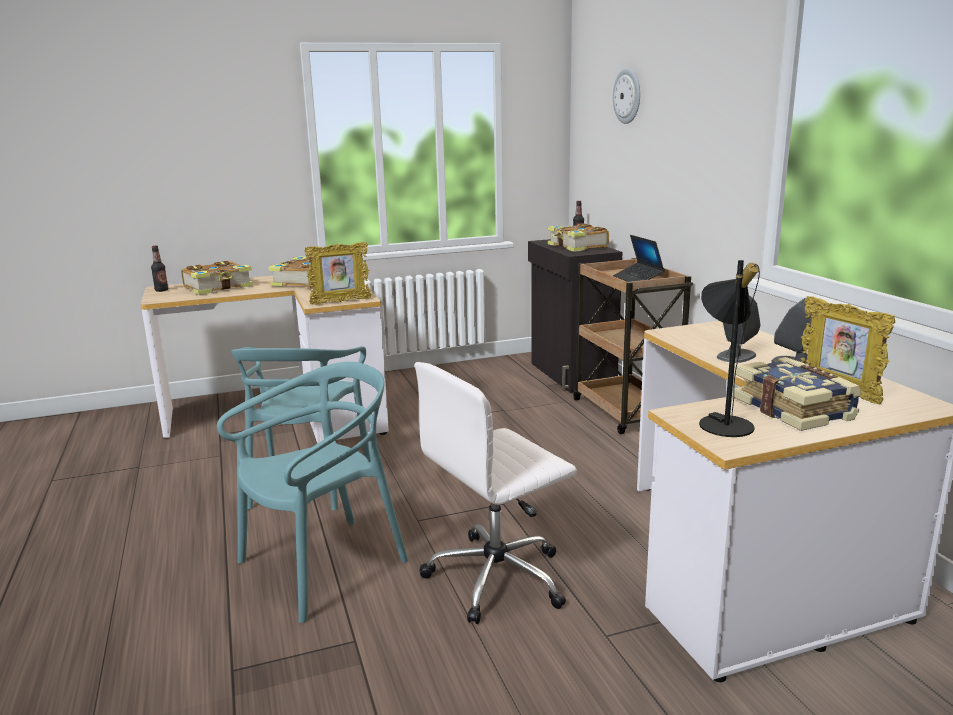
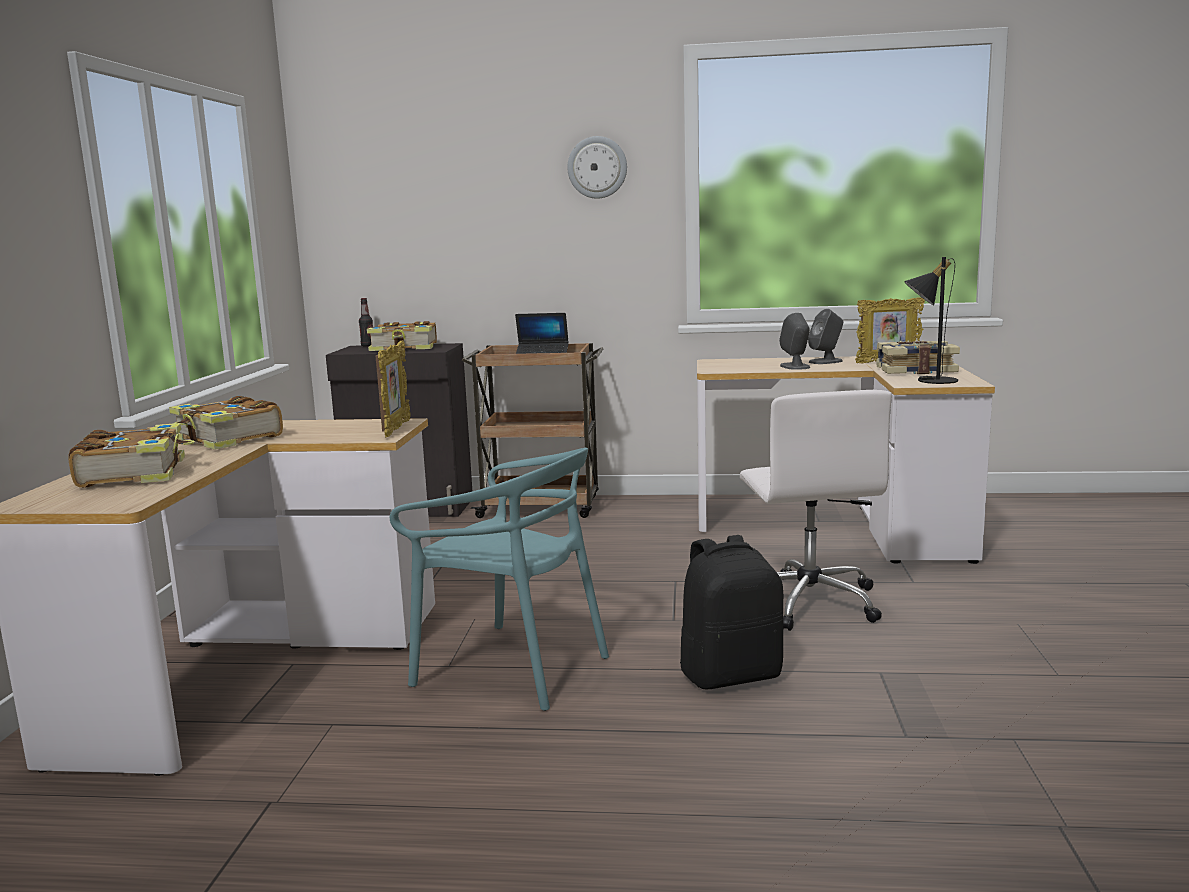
camera: 65 degrees left, 5 degrees down
bottle [151,246,168,292] -> none
turquoise chair [217,362,408,623] -> black backpack [680,535,783,689]
wall clock [613,68,640,124] -> wall clock moved to [567,136,627,199]

